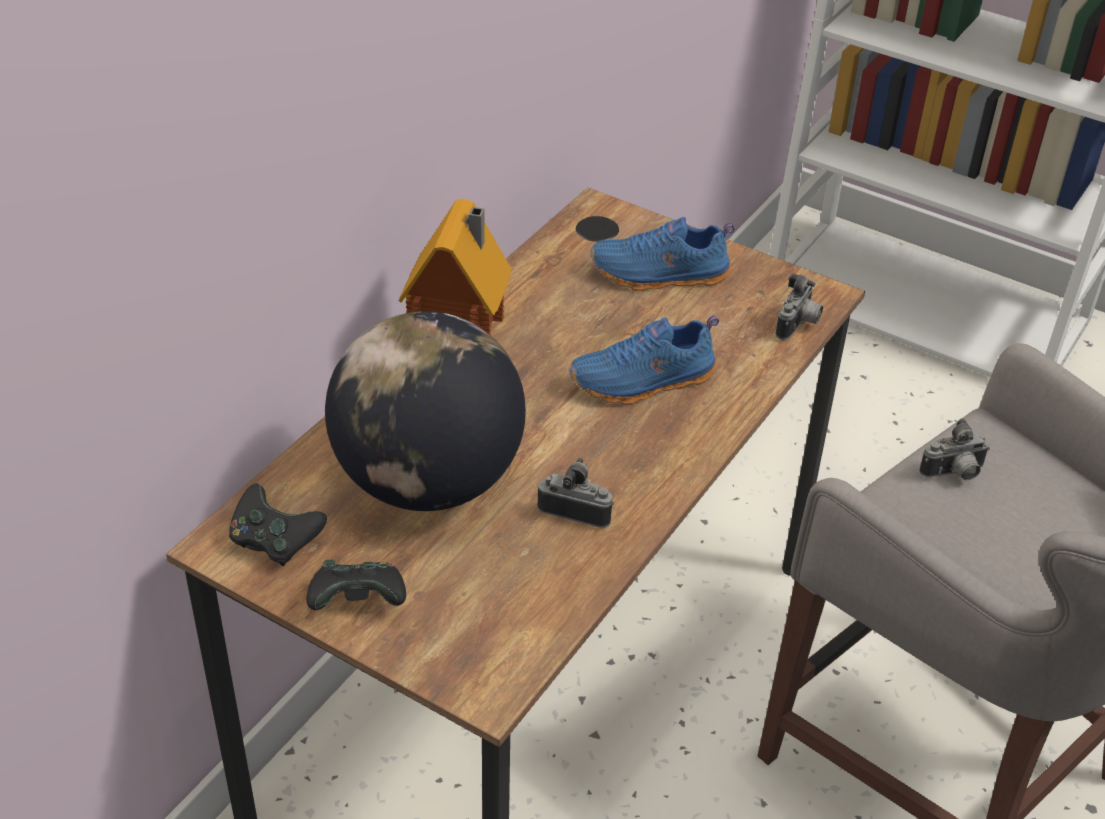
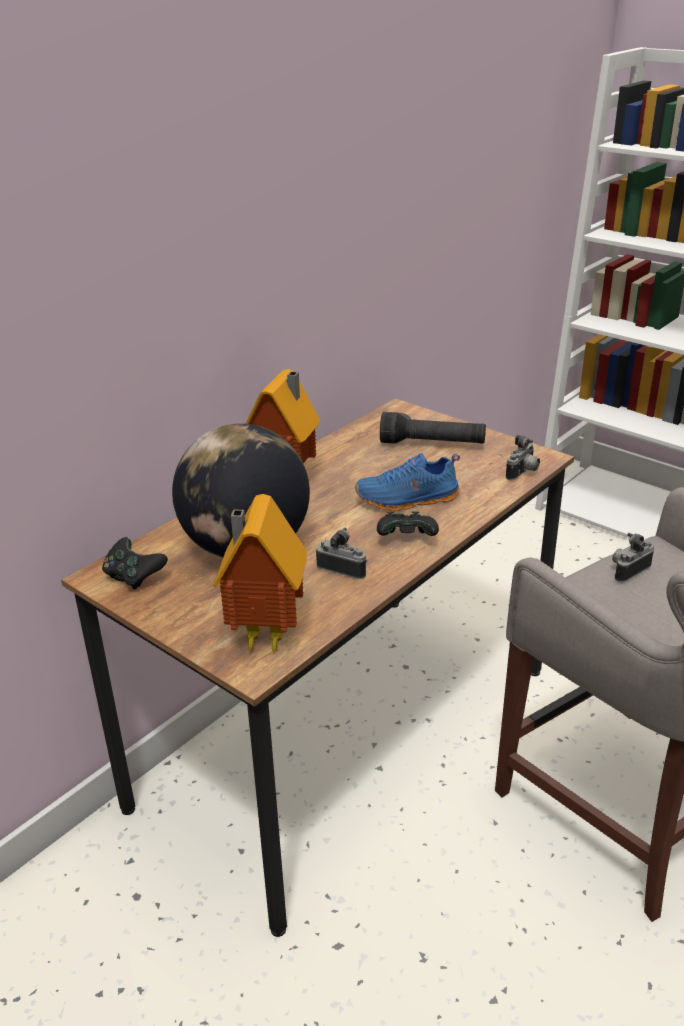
camera: 10 degrees right, 10 degrees down
black game controller [306,560,406,610] -> black game controller moved to [377,511,439,536]
blue shoe [590,217,734,291] -> black flashlight [380,412,486,444]
camera [919,418,990,480] -> camera turned 150 degrees clockwise [612,533,654,582]
none -> toy house [213,494,307,655]

